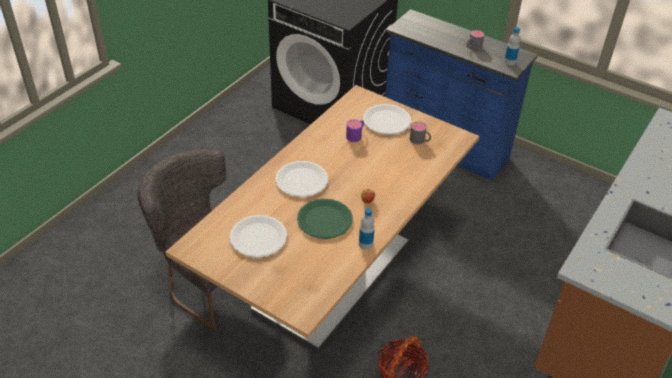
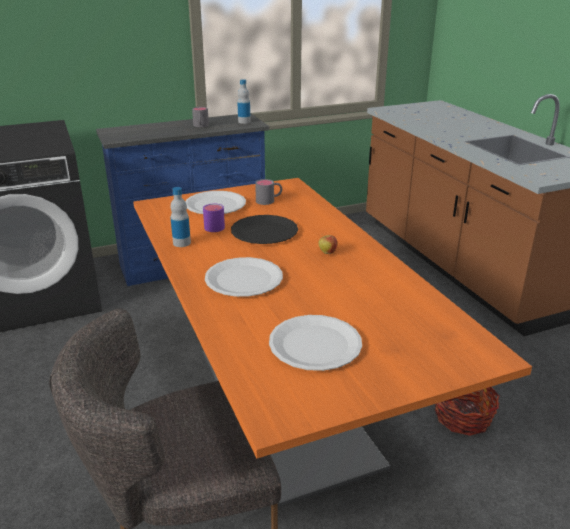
camera: 55 degrees left, 15 degrees down
beige dining table [165,85,479,350] -> orange dining table [133,178,532,507]
green plate [297,199,353,239] -> none
bottle [359,208,375,250] -> bottle moved to [170,187,191,247]
none -> black plate [231,215,298,244]

